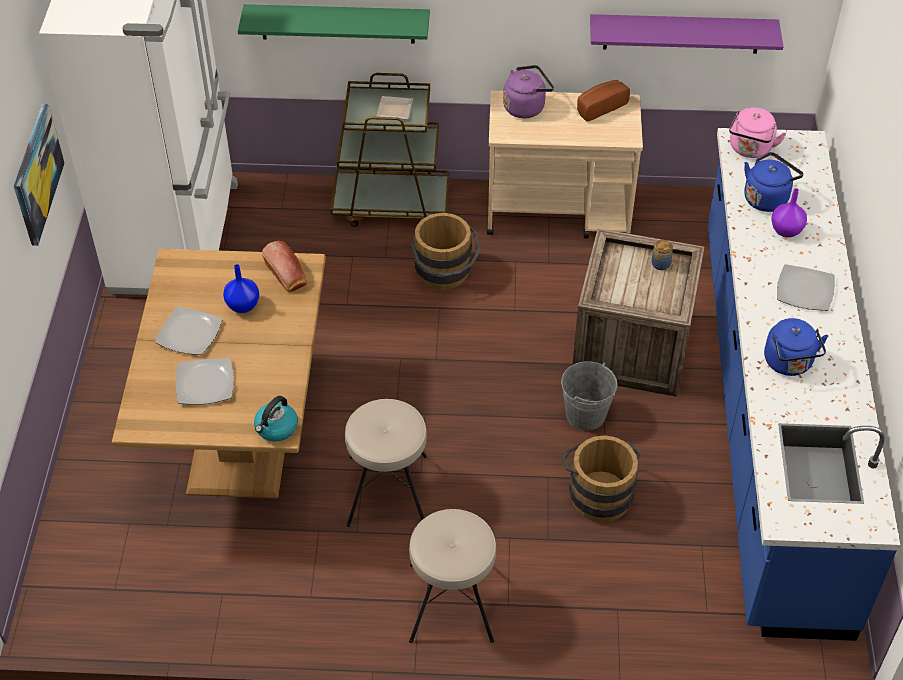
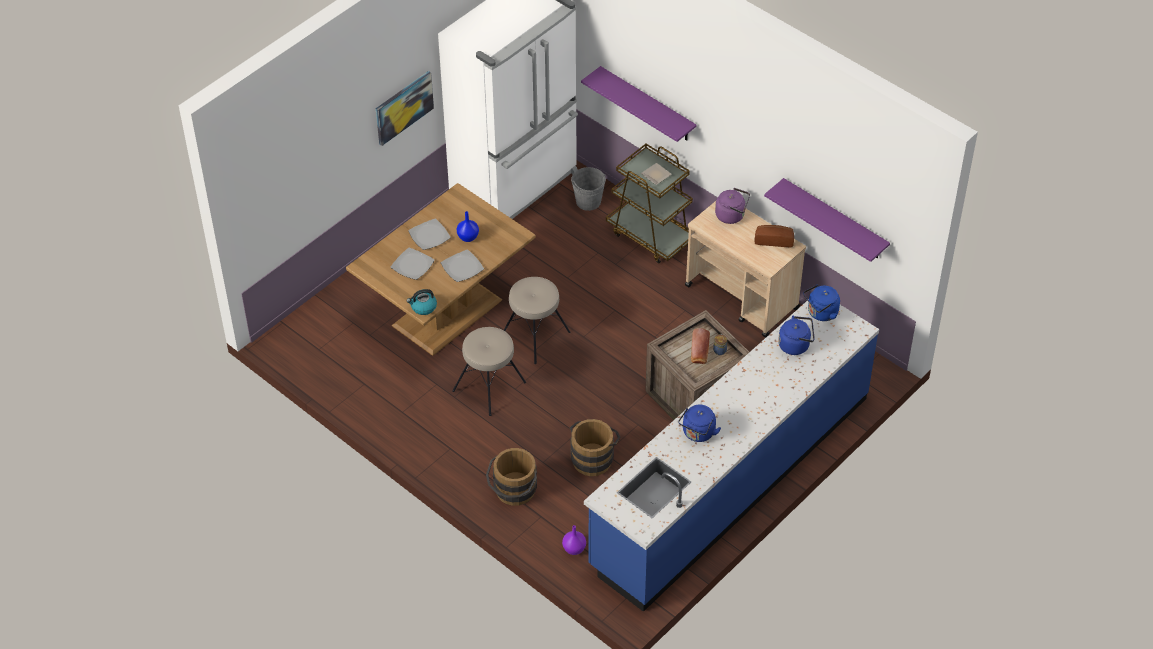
camera: 40 degrees right, 0 degrees up
green shelf [238,4,430,44] -> purple shelf [581,66,697,142]
bread [262,241,307,292] -> bread moved to [691,328,710,364]
beige stool [409,509,496,643] -> beige stool moved to [504,277,570,364]
brown bucket [411,213,480,290] -> brown bucket moved to [486,448,537,506]
grey bucket [561,361,617,431] -> grey bucket moved to [571,167,606,211]
pink kettle [729,107,786,158] -> blue kettle [803,284,840,321]
purple vase [772,188,807,238] -> purple vase moved to [562,525,586,555]
plate [777,264,835,311] -> plate moved to [441,249,484,282]

